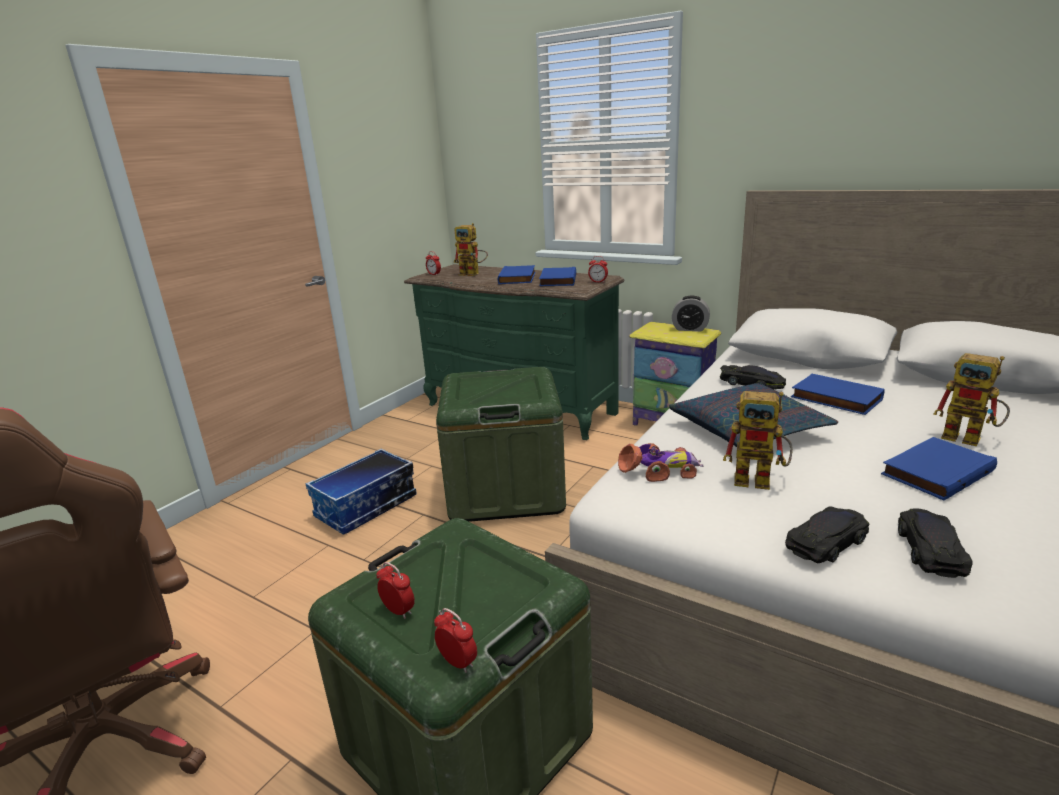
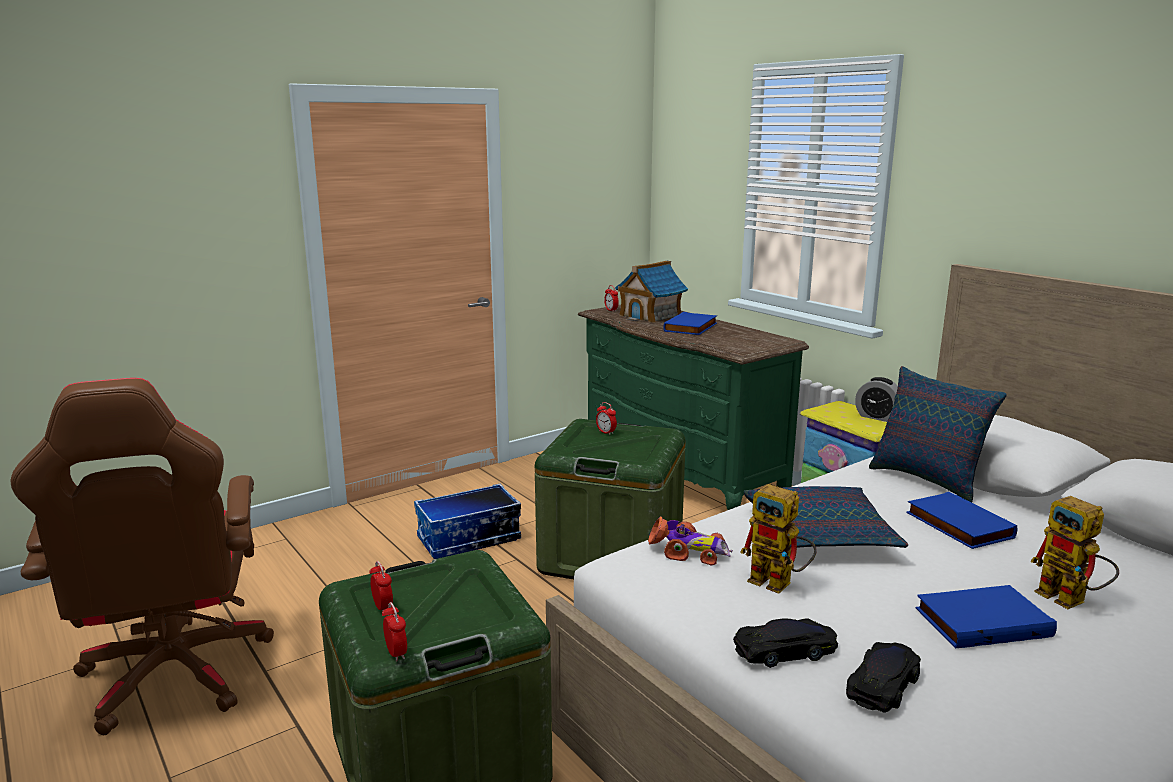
camera: 20 degrees right, 5 degrees down
toy robot [454,223,488,276] -> toy house [615,261,688,323]
blue book [539,267,576,286] -> none
alarm clock [588,256,608,283] -> alarm clock moved to [596,402,617,435]
black toy car [720,365,786,390] -> none
none -> blue pillow [869,366,1007,503]

